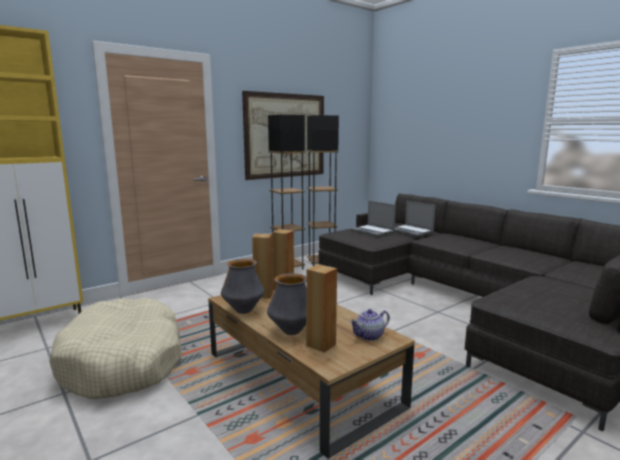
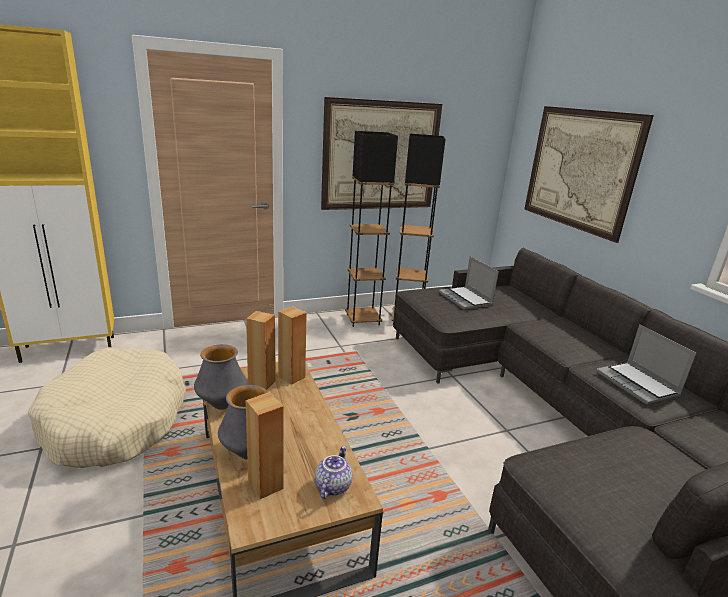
camera: 15 degrees right, 10 degrees up
teapot [349,309,390,341] -> teapot turned 120 degrees clockwise [315,446,352,499]
laptop [395,201,436,237] -> laptop moved to [596,324,697,404]
none -> picture [524,106,654,243]

